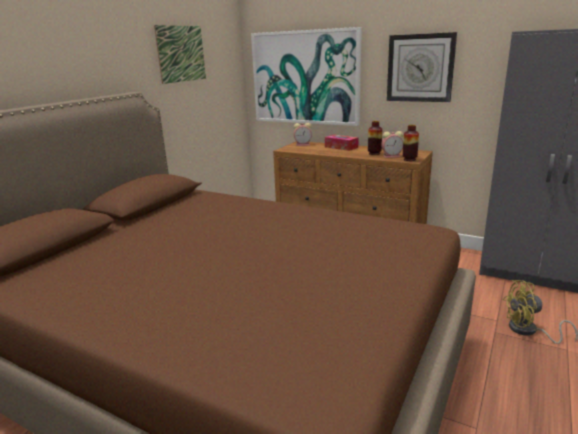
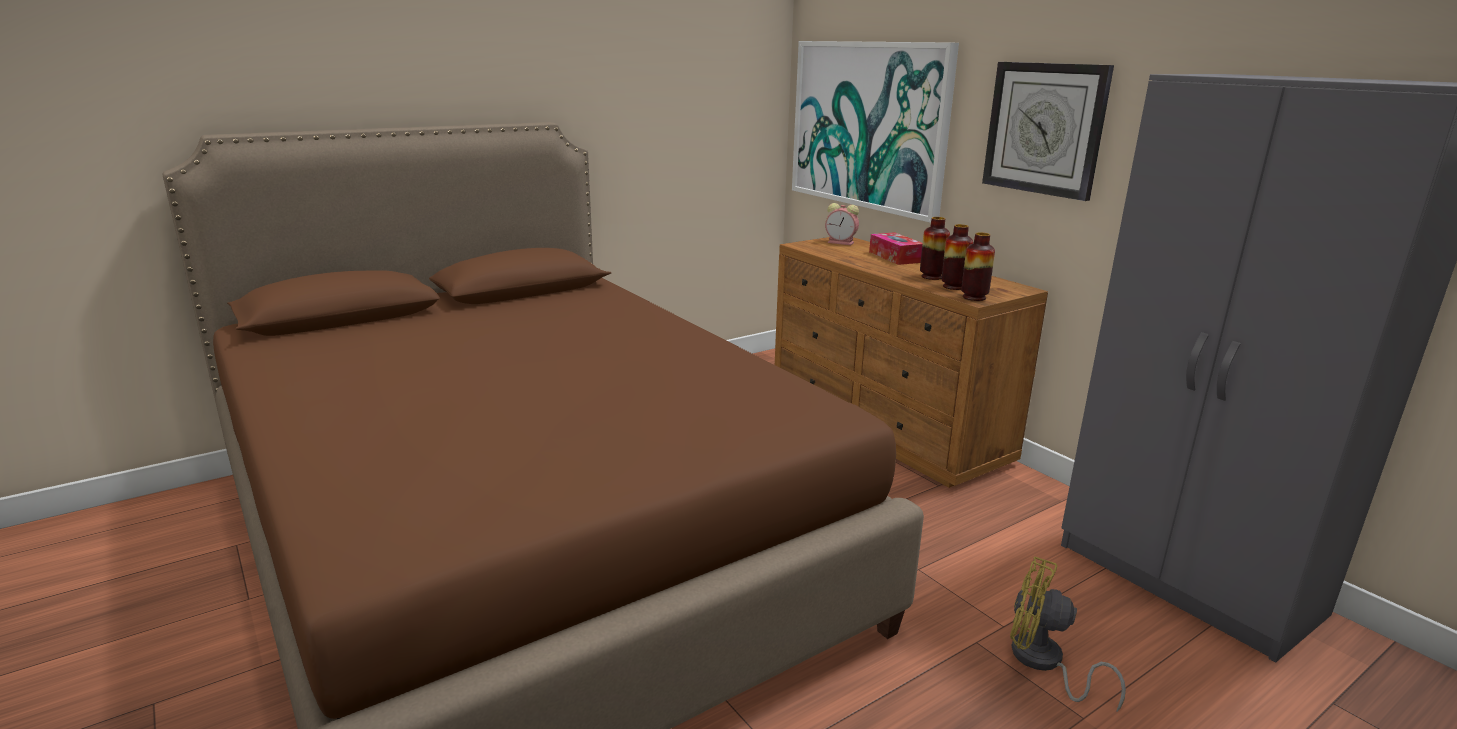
camera: 25 degrees right, 0 degrees up
picture [154,25,206,84] -> none
alarm clock [381,131,403,158] -> vase [942,224,973,290]

